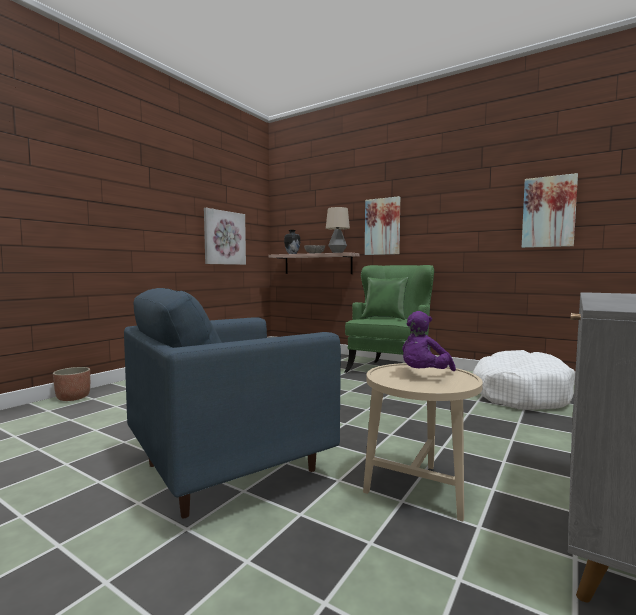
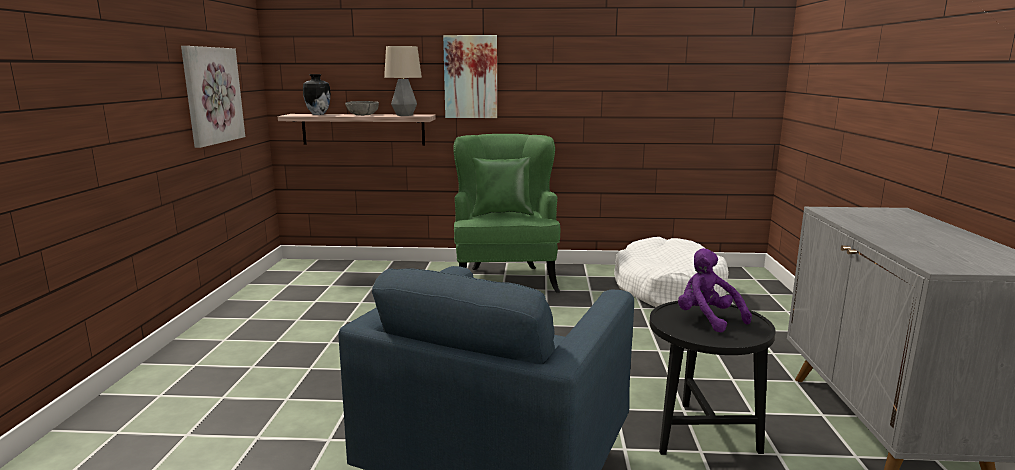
camera: 30 degrees left, 10 degrees up
planter [53,367,90,401] -> none
beige side table [363,363,483,521] -> black side table [649,301,776,455]
purple plush toy [402,311,456,371] -> purple plush toy turned 135 degrees clockwise [678,248,752,333]
picture [522,173,578,248] -> none

